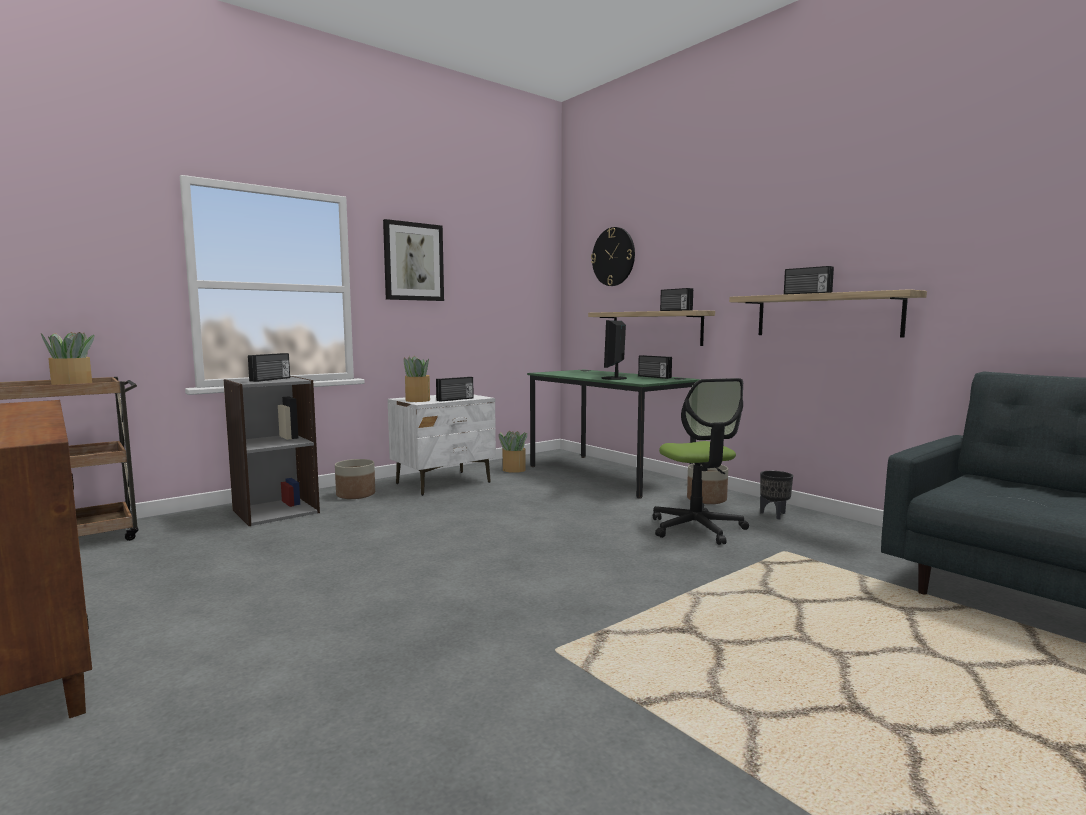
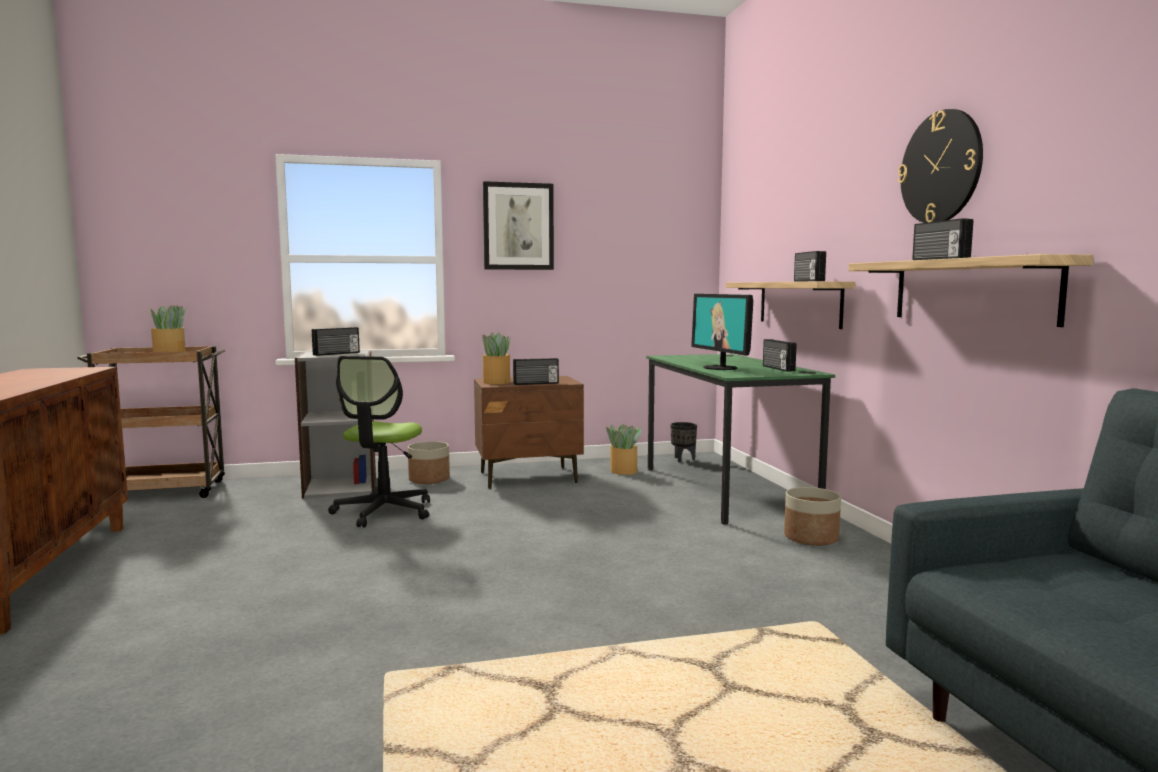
camera: 25 degrees right, 0 degrees up
white nightstand [388,394,496,496] -> brown nightstand [474,376,584,489]
wall clock [591,227,635,286] -> wall clock moved to [898,109,983,223]
monitor [601,320,627,380] -> monitor turned 60 degrees counterclockwise [691,294,753,370]
office chair [653,378,749,545] -> office chair moved to [328,356,430,528]
black planter [760,471,793,519] -> black planter moved to [671,422,697,462]

